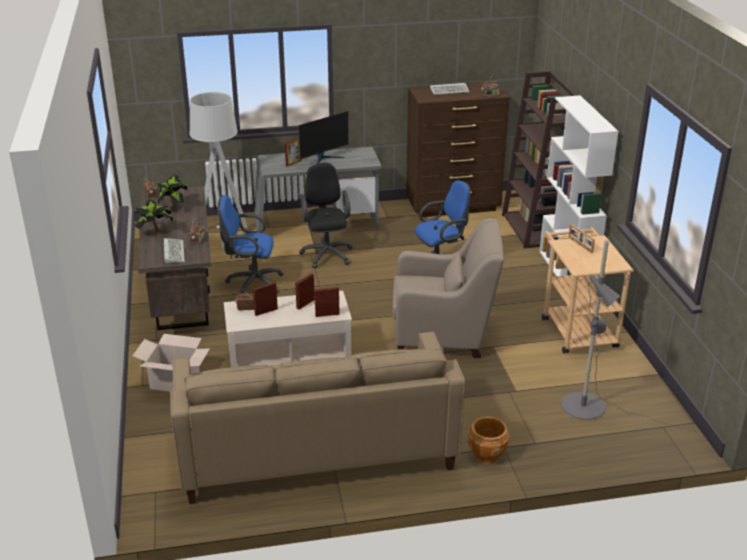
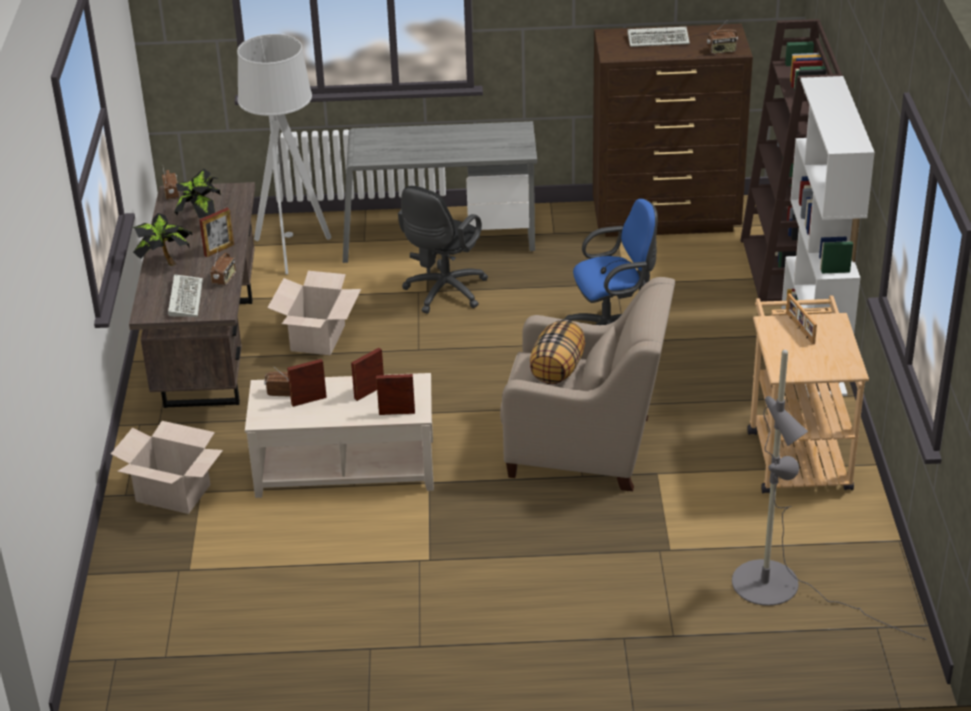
camera: 10 degrees right, 5 degrees up
beige sofa [170,331,465,504] -> none
blue office chair [218,195,284,294] -> cardboard box [268,271,361,355]
picture frame [285,137,301,167] -> picture frame moved to [199,208,234,257]
monitor [299,111,349,164] -> none
black office chair [299,163,353,268] -> black office chair turned 150 degrees counterclockwise [398,186,488,314]
brown planter [468,416,509,463] -> none
none -> pillow [530,320,585,384]

